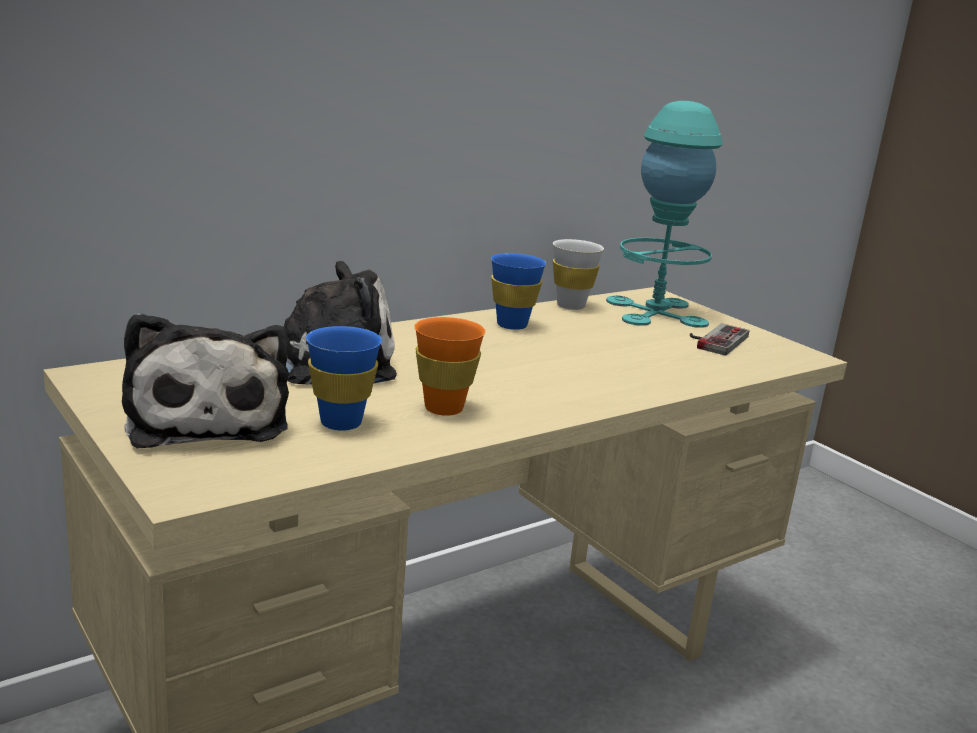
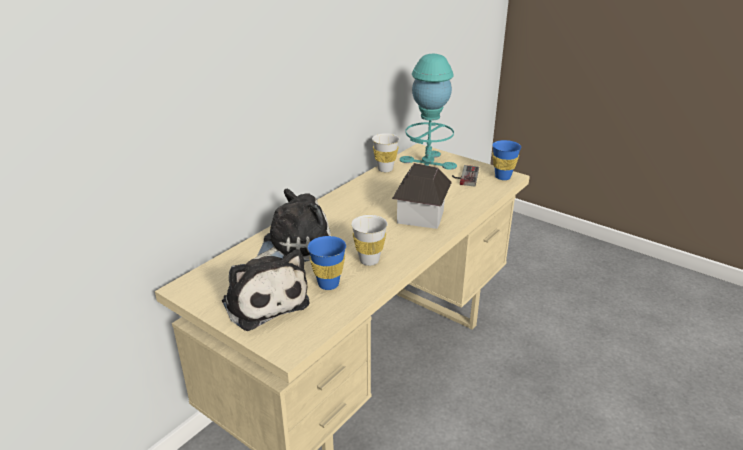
camera: 15 degrees left, 10 degrees up
orange cup [415,317,486,416] -> white cup [351,215,388,266]
blue cup [491,253,546,330] -> blue cup moved to [492,140,521,180]
none -> toy house [392,163,452,229]

